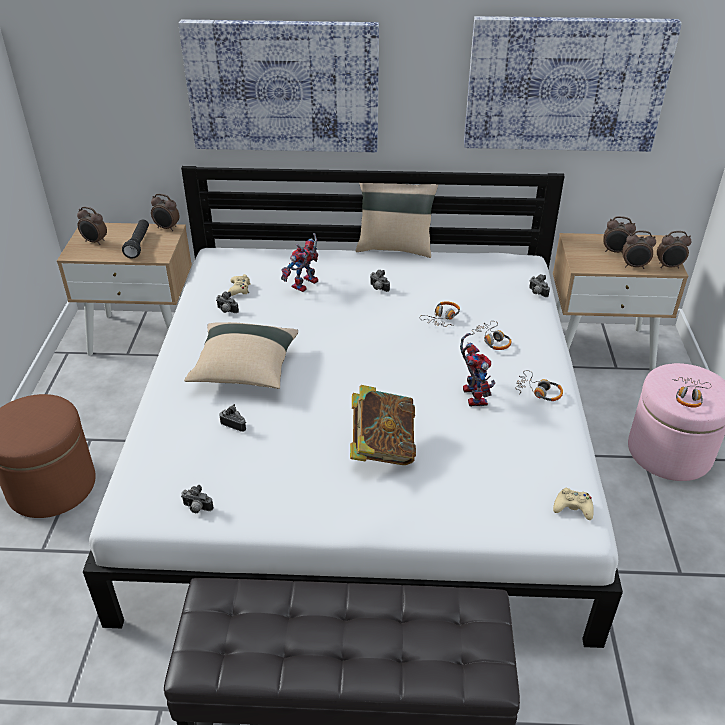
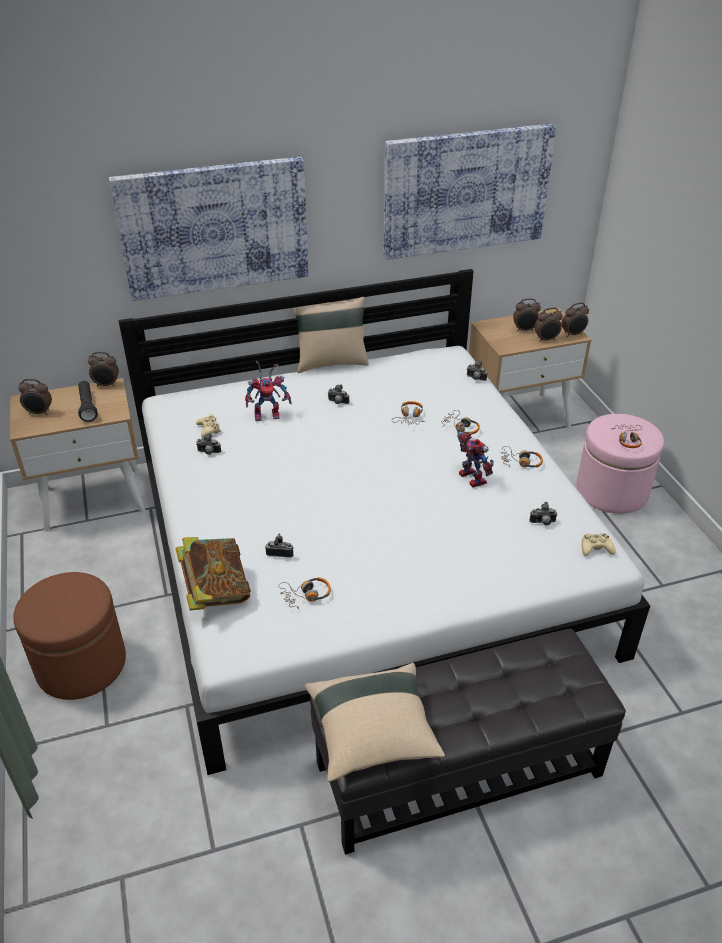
camera: 20 degrees left, 0 degrees up
camera [181,485,214,513] -> camera moved to [529,502,557,525]
beige pillow [184,322,298,389] -> beige pillow moved to [304,663,445,782]
toy robot [281,233,318,292] -> toy robot turned 120 degrees counterclockwise [245,361,292,421]
book [350,385,416,465] -> book moved to [175,537,251,611]
none -> headphones [278,577,331,609]

